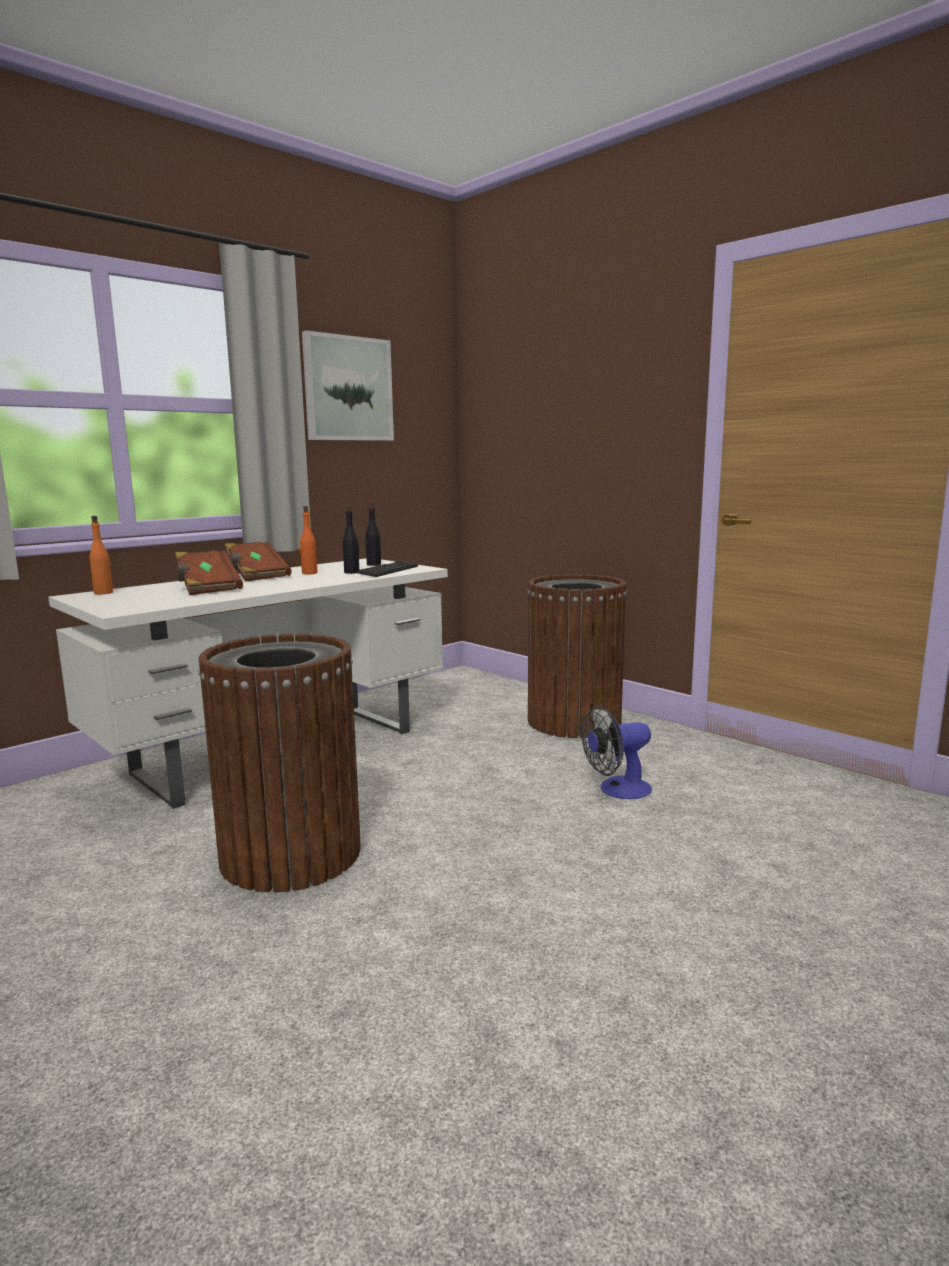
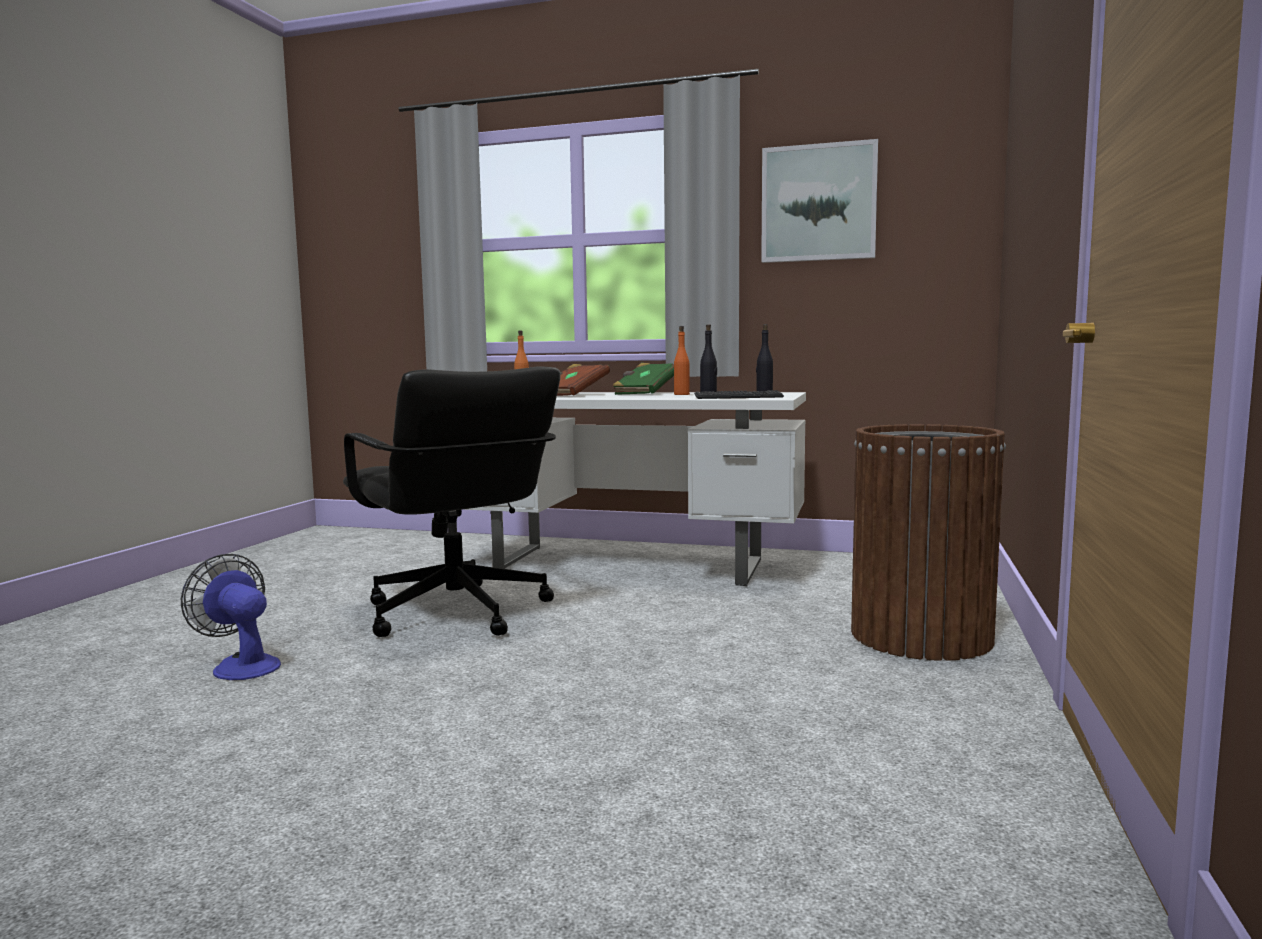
camera: 60 degrees right, 5 degrees down
brown trash can [198,634,361,892] -> black office chair [343,366,561,637]
brown book [225,541,291,581] -> green book [612,363,674,395]
fan [582,706,652,799] -> fan moved to [181,554,281,680]

